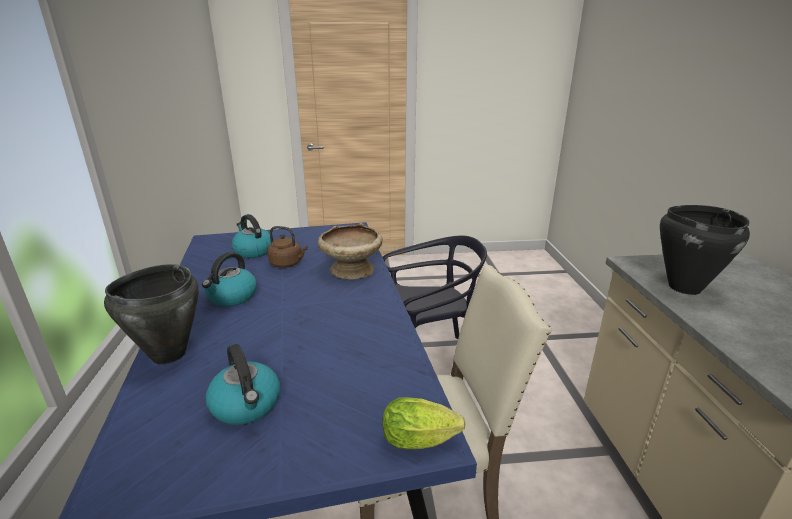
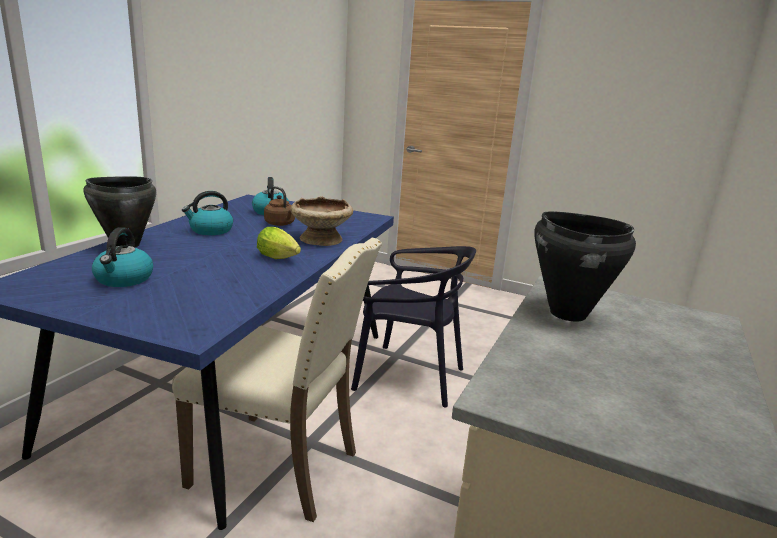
camera: 30 degrees right, 5 degrees down
lettuce [383,397,465,449] -> lettuce moved to [257,227,301,259]

